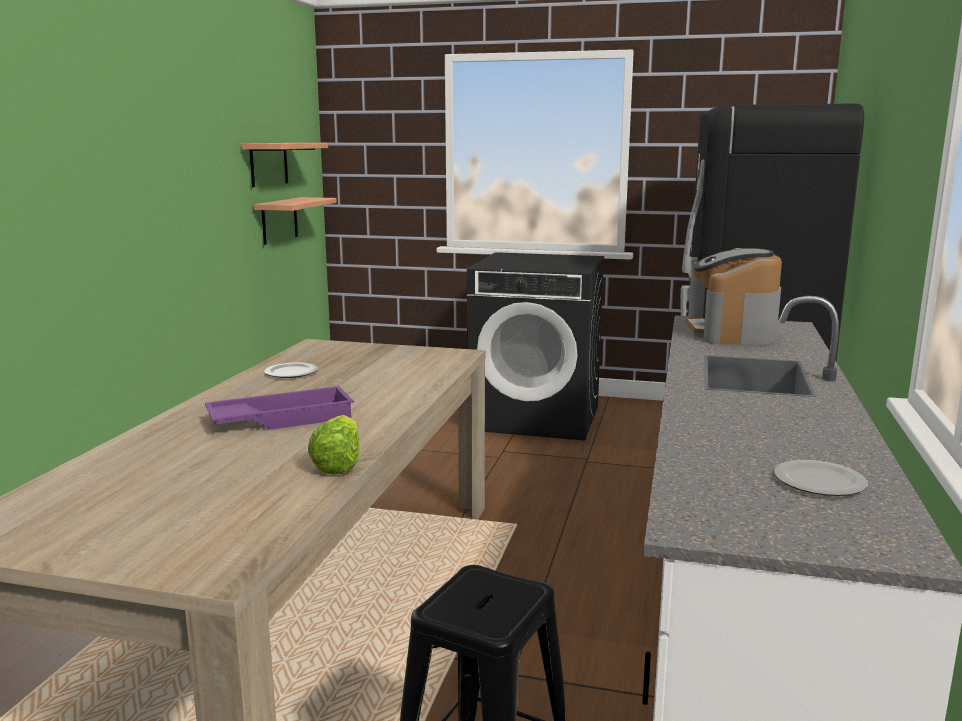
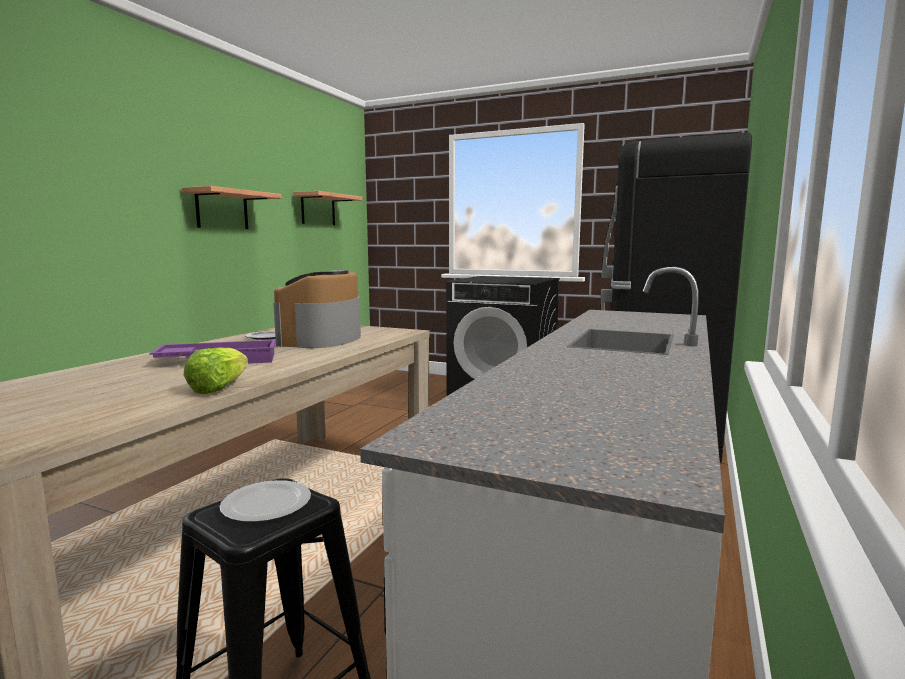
camera: 10 degrees right, 5 degrees down
shelf [253,197,337,245] -> shelf moved to [182,186,282,229]
coffee machine [685,248,782,345] -> coffee machine moved to [273,270,361,348]
plate [774,460,868,496] -> plate moved to [219,480,311,522]

